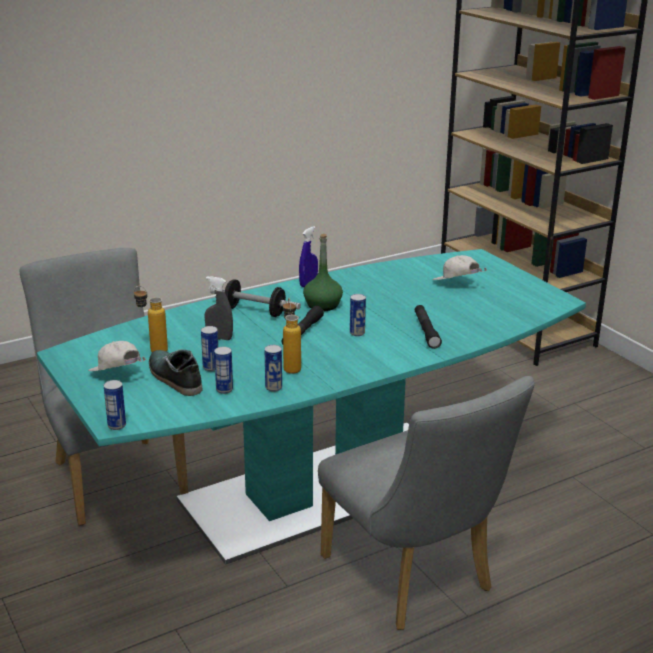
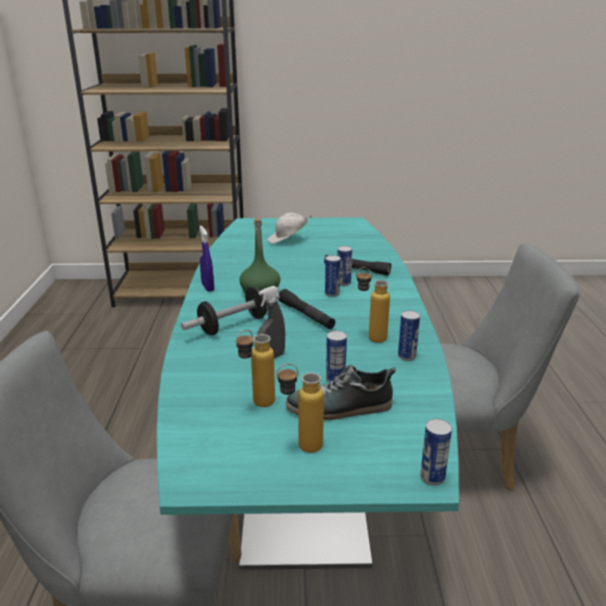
camera: 60 degrees left, 0 degrees up
white cap [88,341,146,371] -> bottle [276,364,324,453]
can [214,346,233,394] -> can moved to [337,246,352,286]

